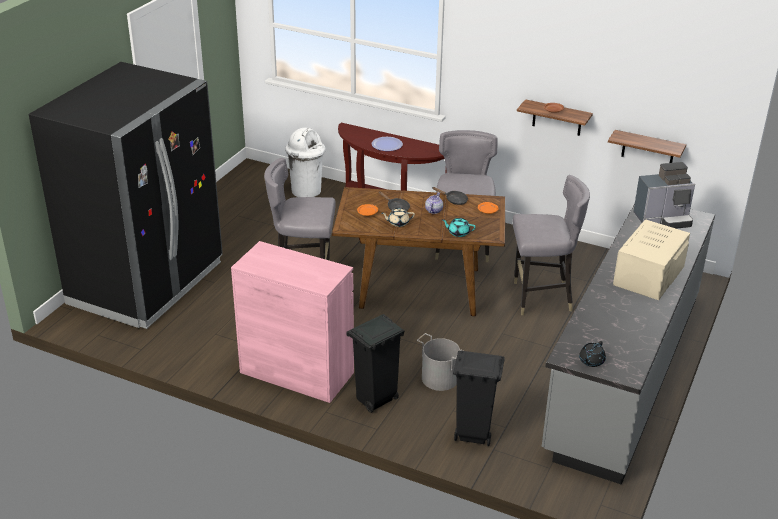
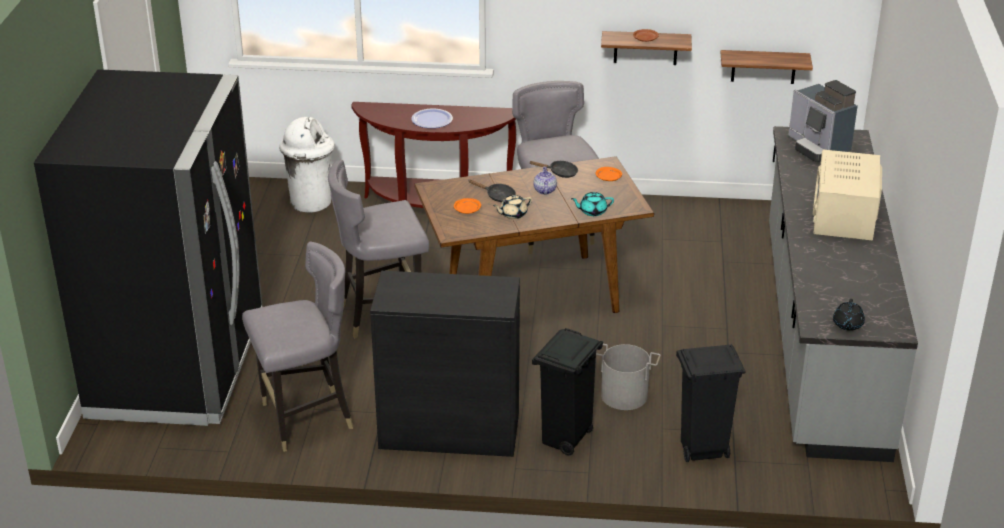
camera: 20 degrees left, 0 degrees up
pink cabinet [231,241,354,403] -> black cabinet [370,271,520,457]
grey chair [513,175,590,315] -> grey chair moved to [242,242,353,452]
coffee machine [633,162,695,229] -> coffee machine turned 90 degrees clockwise [788,80,858,162]

